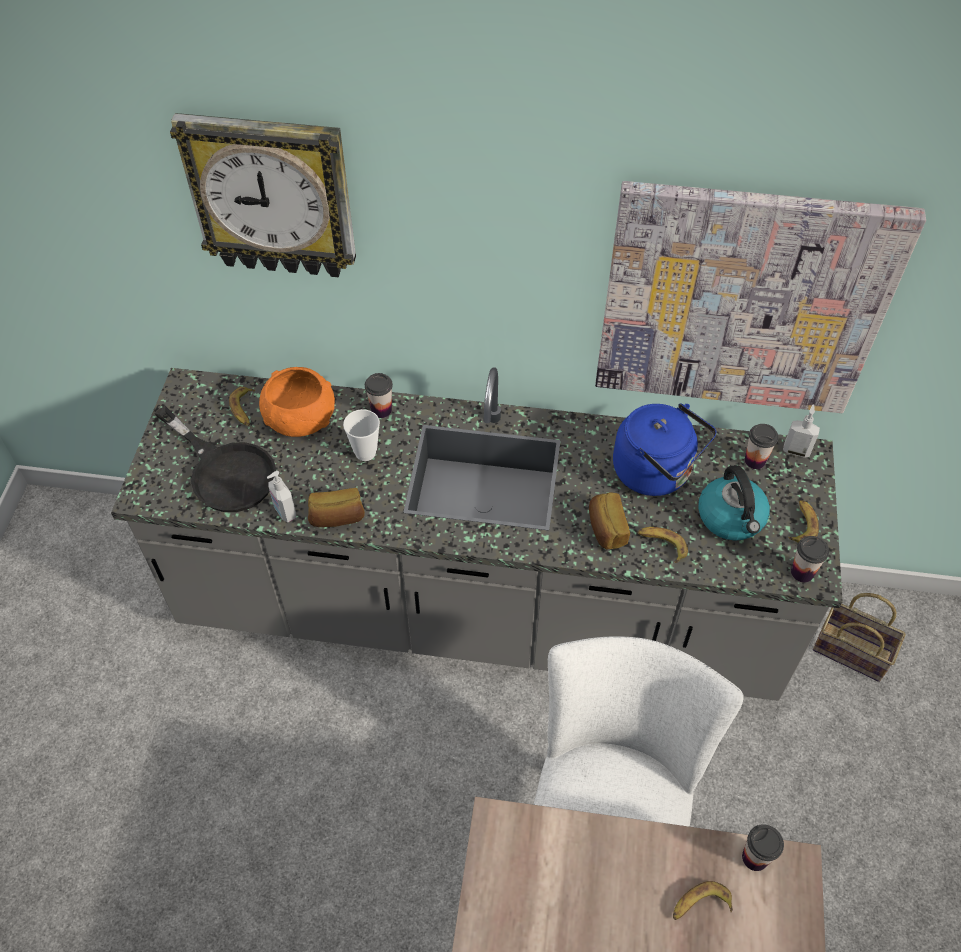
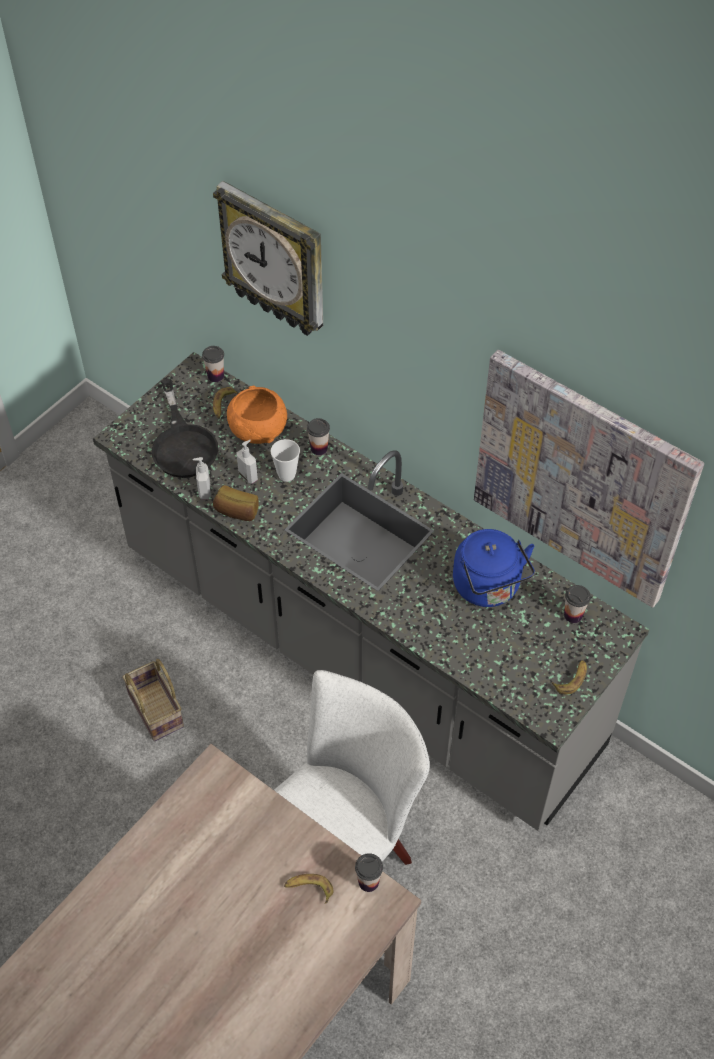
camera: 30 degrees right, 0 degrees up
bread [589,492,630,549] -> none
banana [638,527,688,563] -> none
kettle [698,465,770,541] -> none
soap dispenser [783,404,820,458] -> soap dispenser moved to [236,440,258,484]
cup [791,536,829,582] -> cup moved to [202,346,224,382]
basket [813,593,906,682] -> basket moved to [122,659,184,741]

